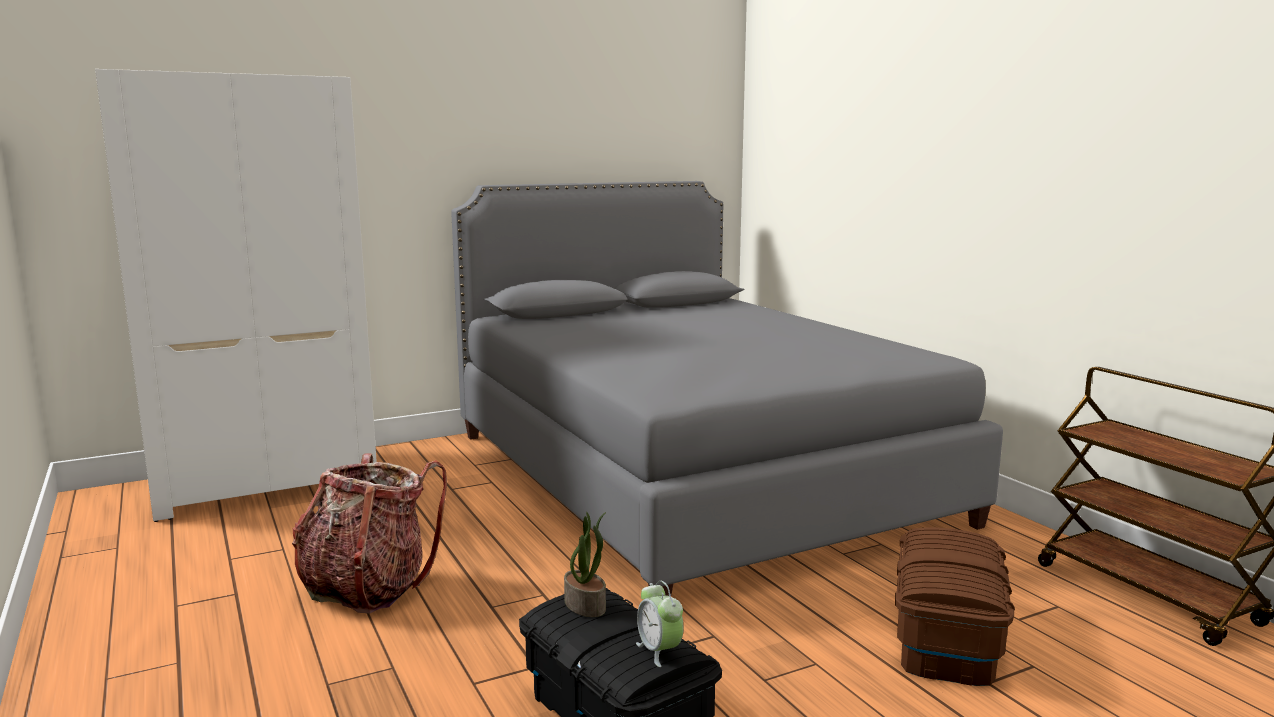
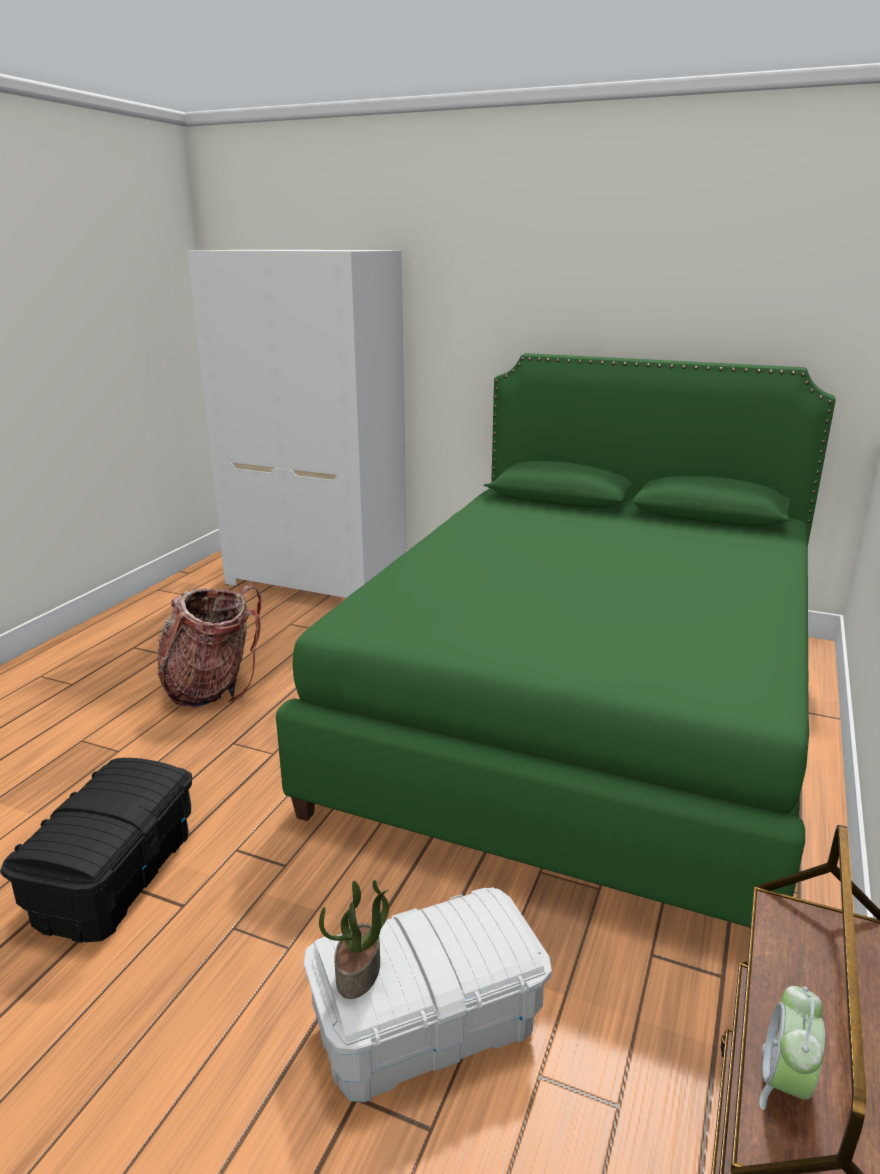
camera: 50 degrees right, 10 degrees up
grey bed [451,181,1003,596] -> green bed [276,353,836,927]
potted plant [564,512,606,617] -> potted plant moved to [319,880,389,999]
alarm clock [636,581,684,667] -> alarm clock moved to [759,986,825,1110]
brown storage box [895,528,1015,686] -> white storage box [303,887,552,1102]

